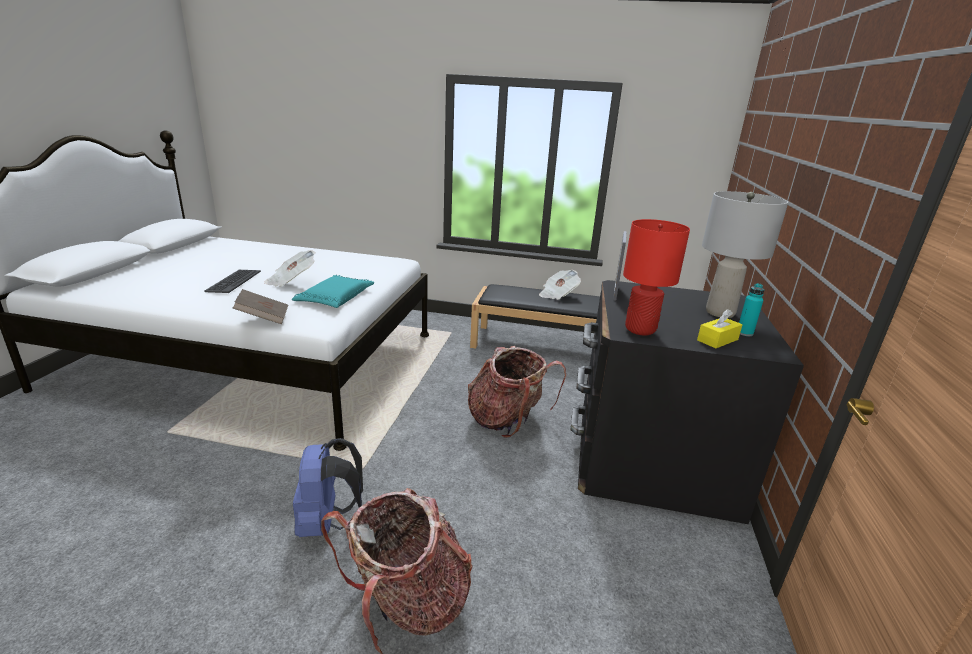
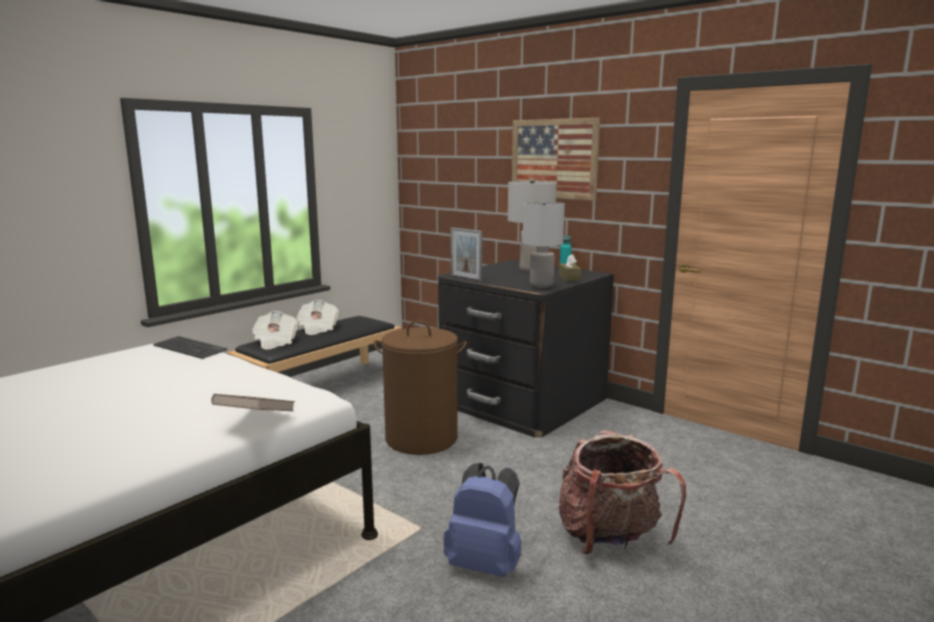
camera: 60 degrees left, 10 degrees down
keyboard [204,270,261,293] -> keyboard moved to [153,336,228,359]
newspaper [264,250,315,287] -> newspaper moved to [252,311,298,349]
turquoise pillow [292,275,374,308] -> none
backpack [468,346,566,438] -> brown laundry basket [373,321,467,455]
red table lamp [623,219,690,336] -> grey table lamp [523,202,565,288]
yellow tissue box [697,309,742,348] -> brown tissue box [559,254,581,281]
none -> picture [512,118,600,201]

